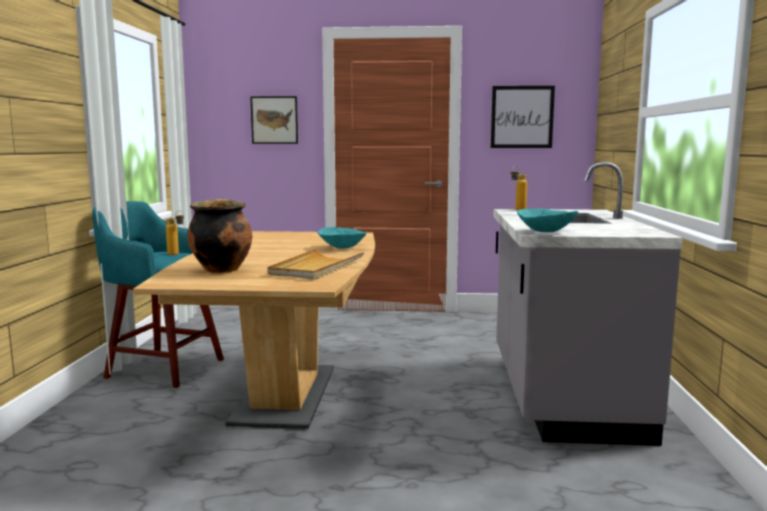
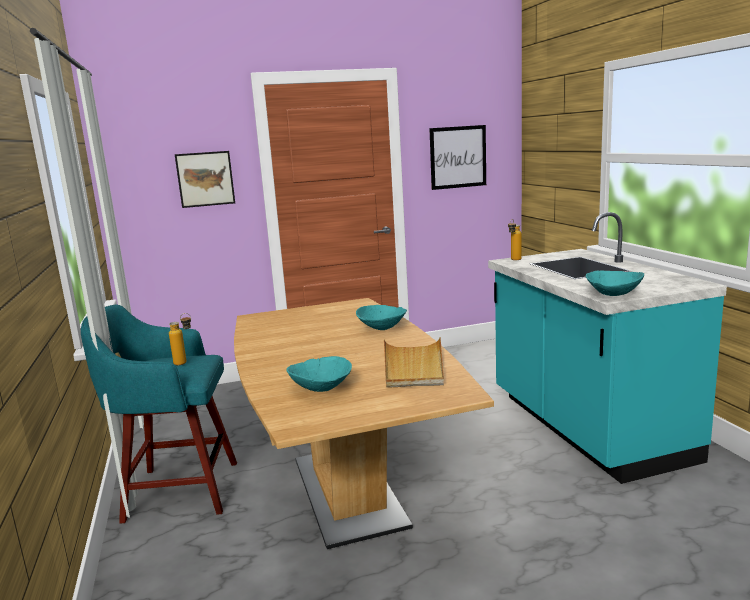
camera: 20 degrees left, 5 degrees up
cooking pot [187,199,252,273] -> turquoise bowl [286,356,352,392]
grey counter [493,162,683,446] -> turquoise counter [488,212,727,484]

